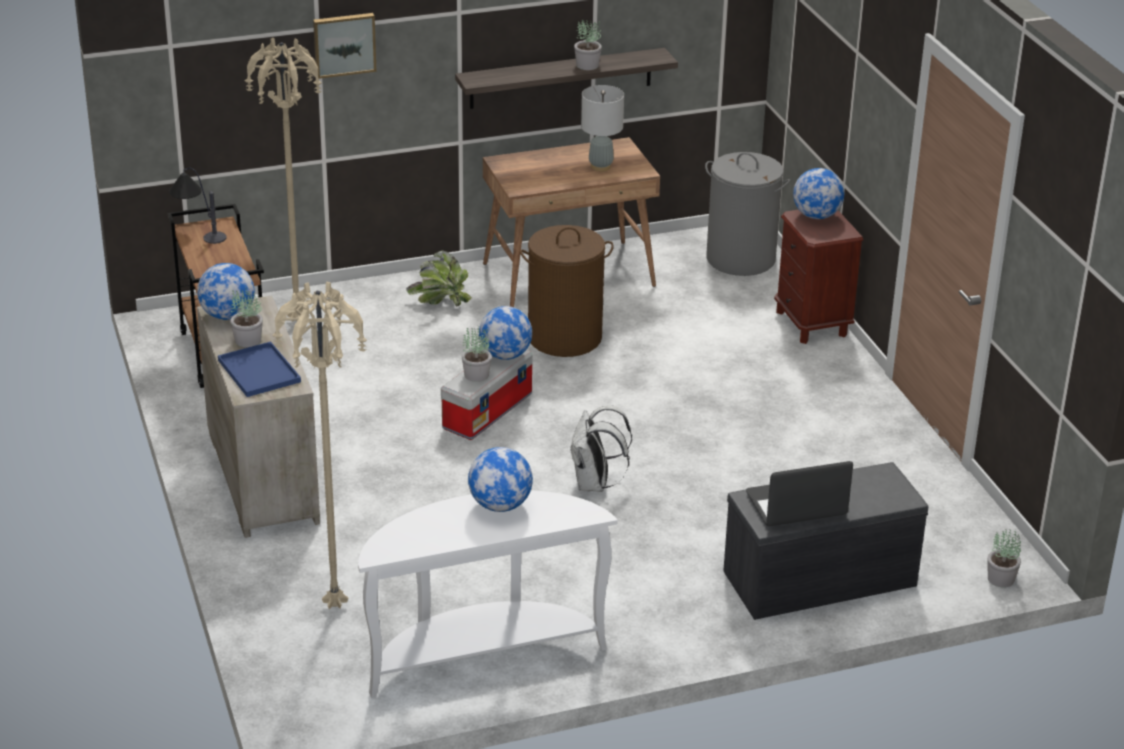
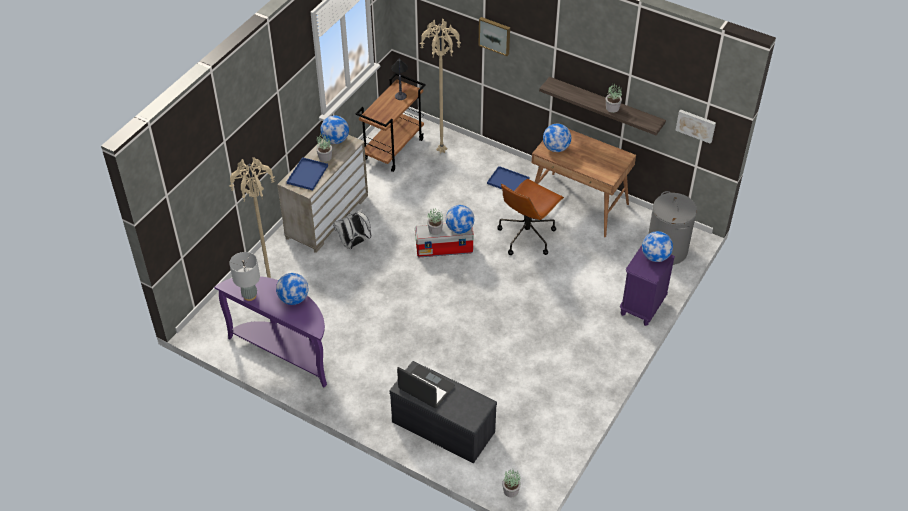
camera: 50 degrees right, 15 degrees up
white console table [358,490,617,698] -> purple console table [214,276,327,387]
potted plant [406,250,472,306] -> blue tray [487,166,529,191]
brown laundry basket [520,225,614,357] -> brown office chair [498,179,564,255]
white backpack [569,405,632,492] -> white backpack moved to [333,209,371,249]
grey table lamp [581,85,624,171] -> grey table lamp moved to [229,252,260,301]
brown nightstand [774,210,863,344] -> purple nightstand [620,245,675,326]
none -> globe [543,124,571,152]
none -> picture [675,109,716,144]

